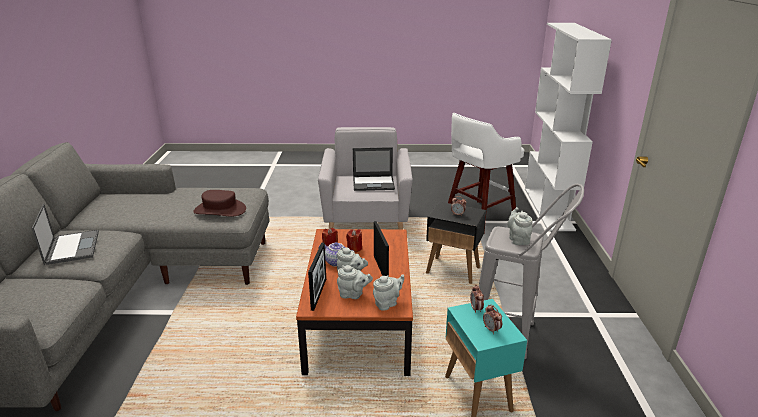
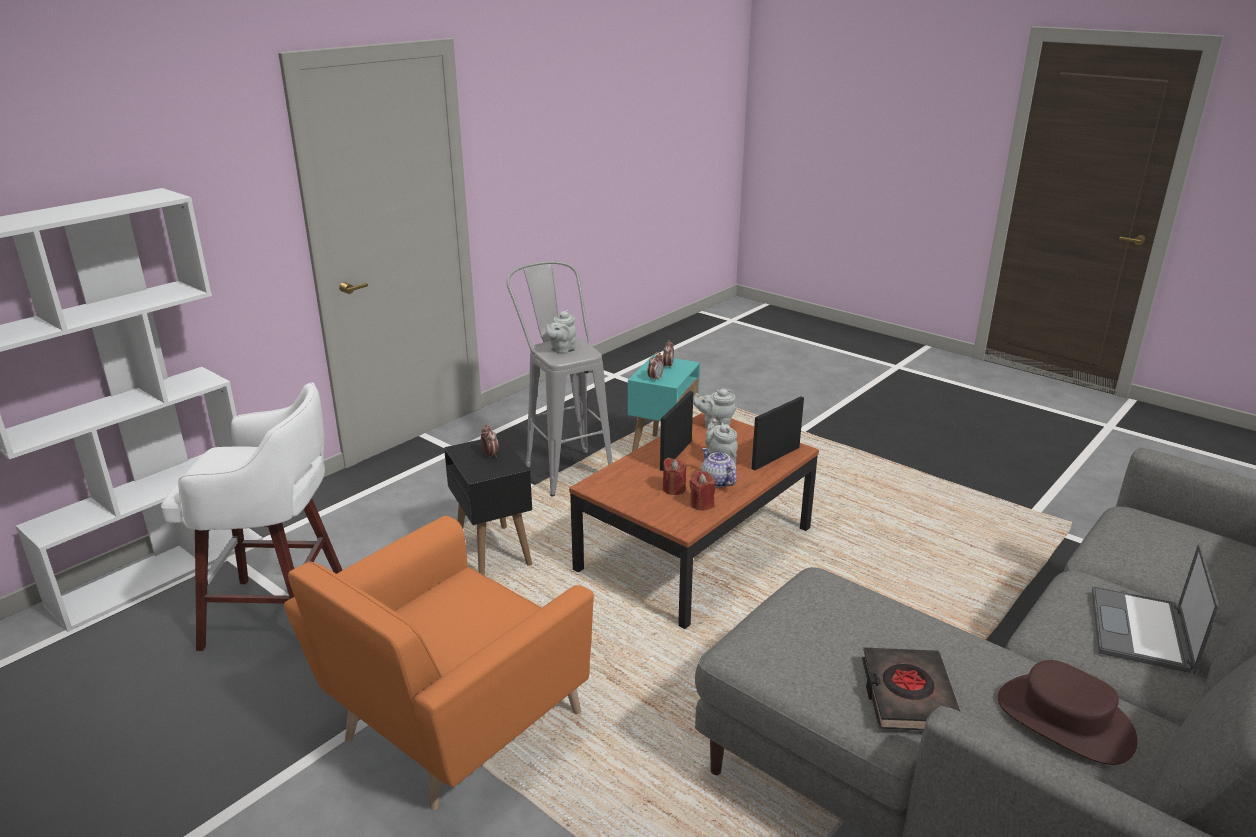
camera: 140 degrees left, 0 degrees up
brown hat [193,190,246,216] -> brown hat moved to [998,660,1138,765]
grey armchair [318,127,413,229] -> orange armchair [284,516,594,811]
grey teapot [337,265,373,299] -> none
laptop [353,147,395,191] -> none
none -> black book [862,647,961,731]

